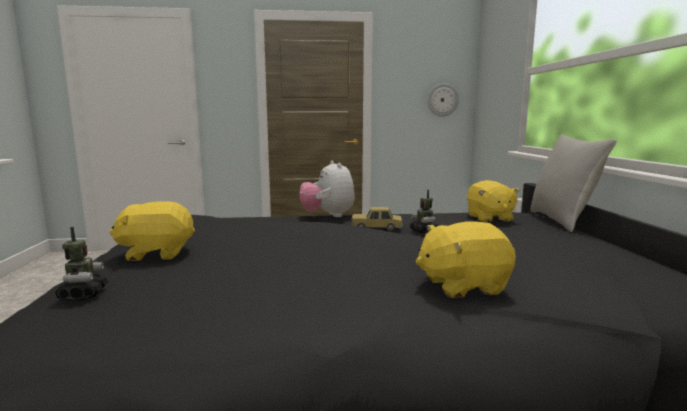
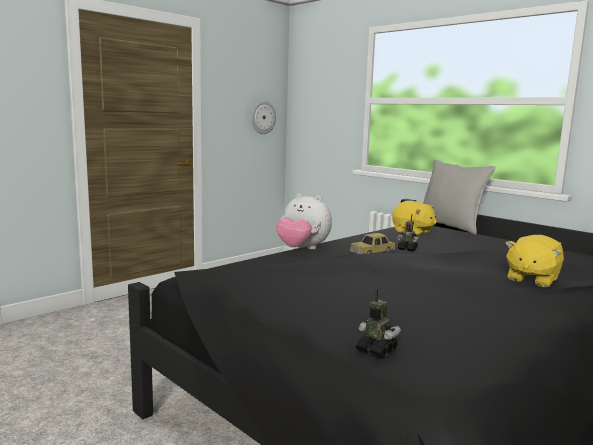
camera: 40 degrees left, 0 degrees up
yellow plush toy [109,201,195,261] -> none

